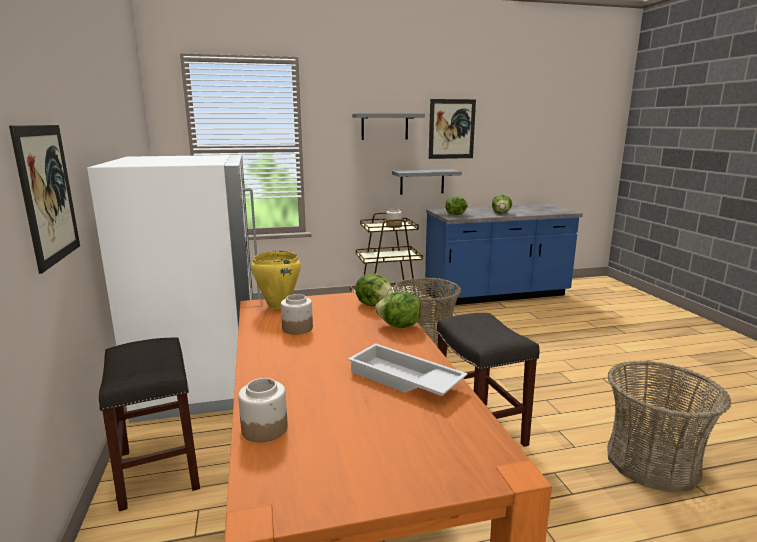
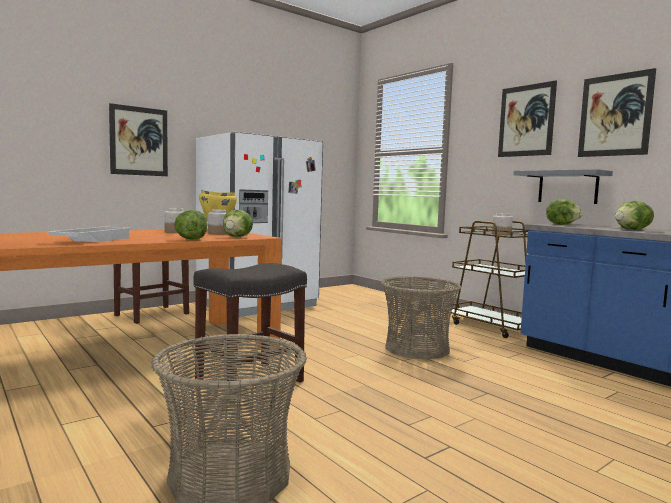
camera: 65 degrees right, 10 degrees down
jar [238,378,288,442] -> jar moved to [208,210,227,234]
grey shelf [352,113,425,140] -> picture [498,80,557,157]

